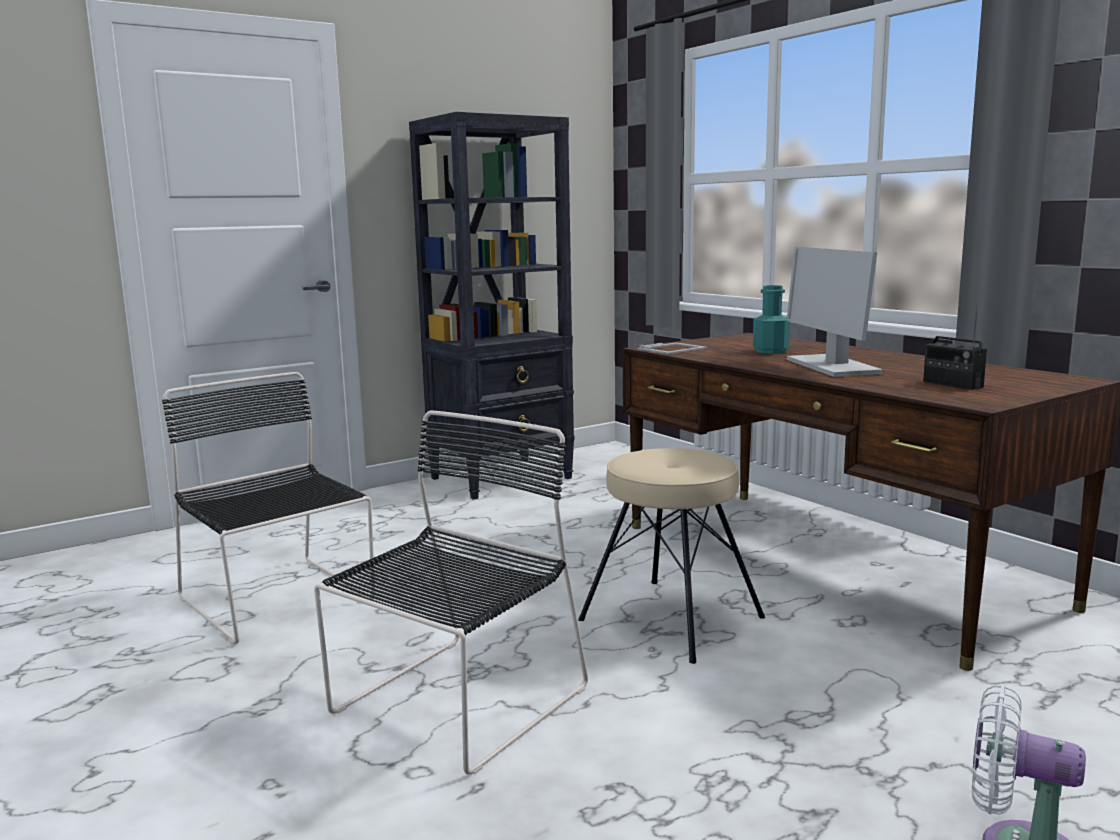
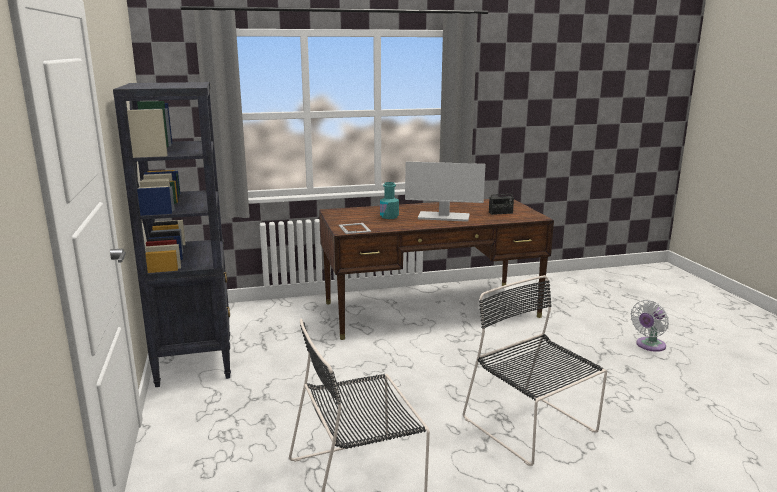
camera: 70 degrees left, 5 degrees up
beige stool [578,448,765,664] -> none

